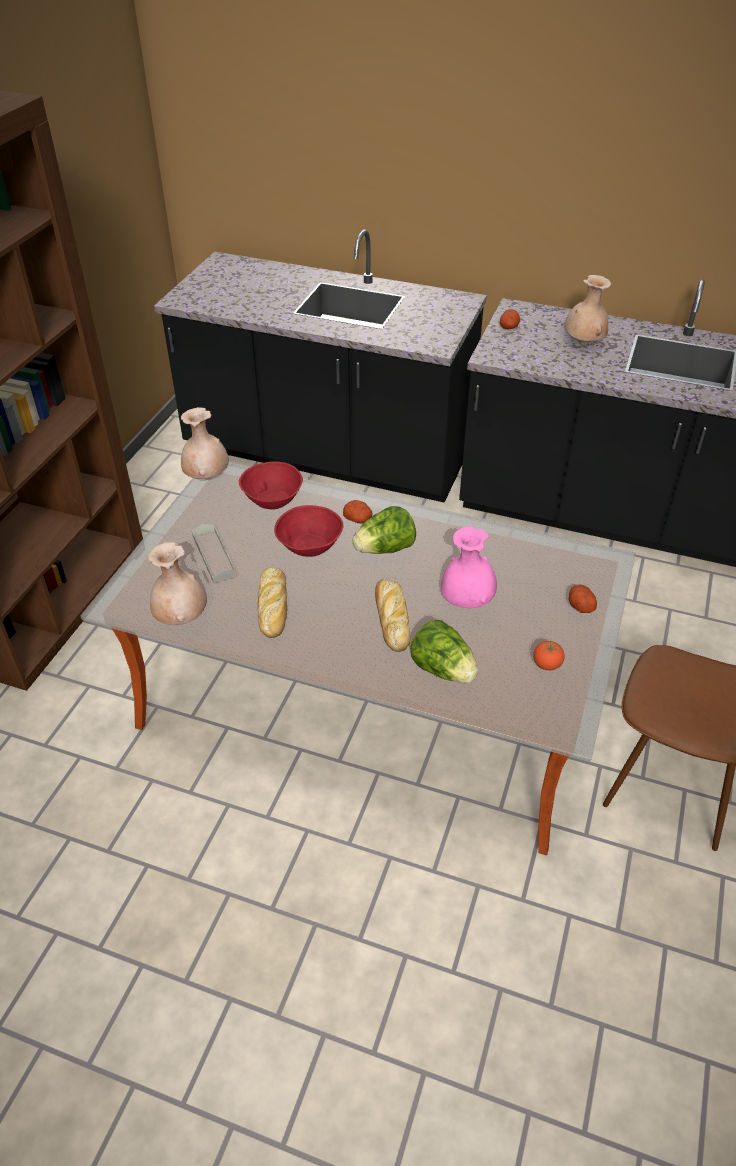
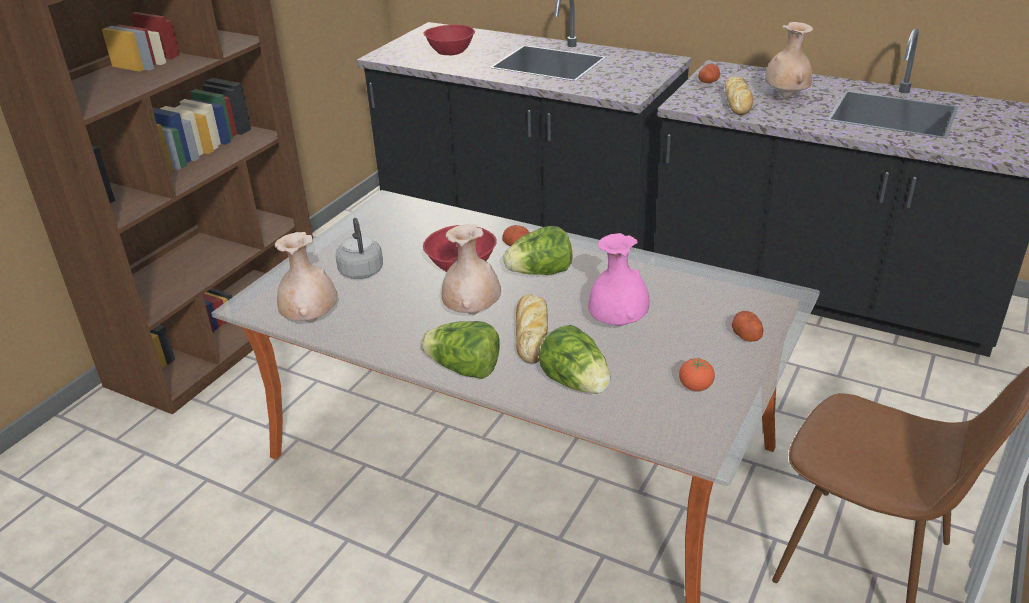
camera: 10 degrees right, 10 degrees down
beige vase [181,407,229,480] -> beige vase moved to [442,224,501,315]
grey tray [192,524,237,584] -> grey kettle [335,218,383,279]
red bowl [239,462,303,509] -> red bowl moved to [424,25,475,55]
bread [258,567,287,638] -> bread moved to [725,76,753,115]
none -> lettuce [421,321,500,379]

